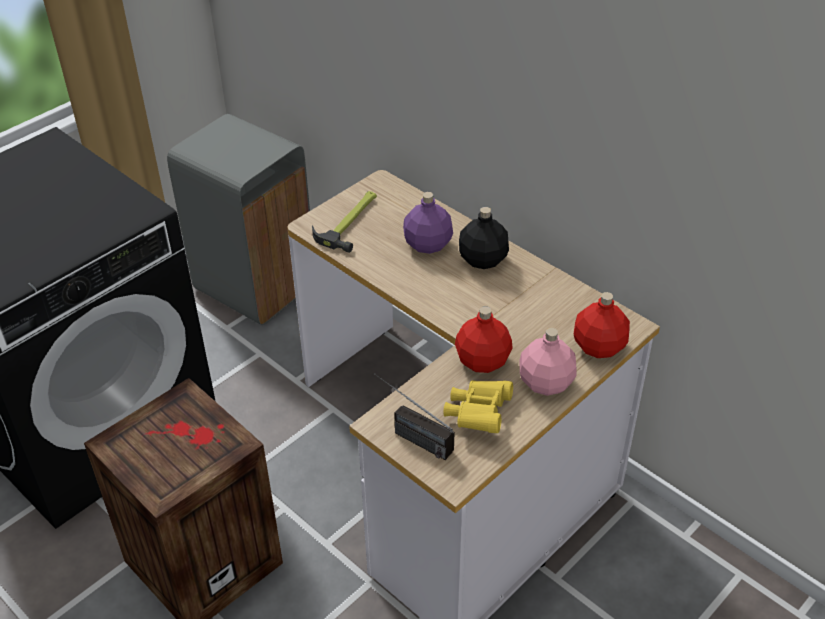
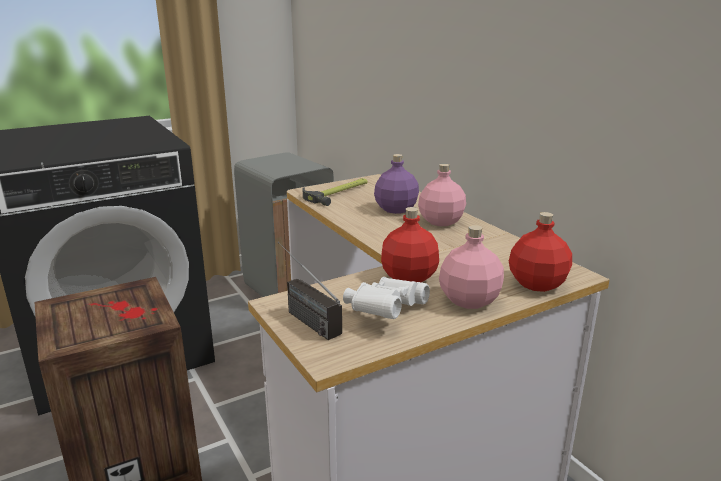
camera: 15 degrees right, 20 degrees down
yellow binoculars [443,380,513,433] -> white binoculars [343,277,430,319]
black bottle [459,207,509,269] -> pink bottle [418,163,466,226]

